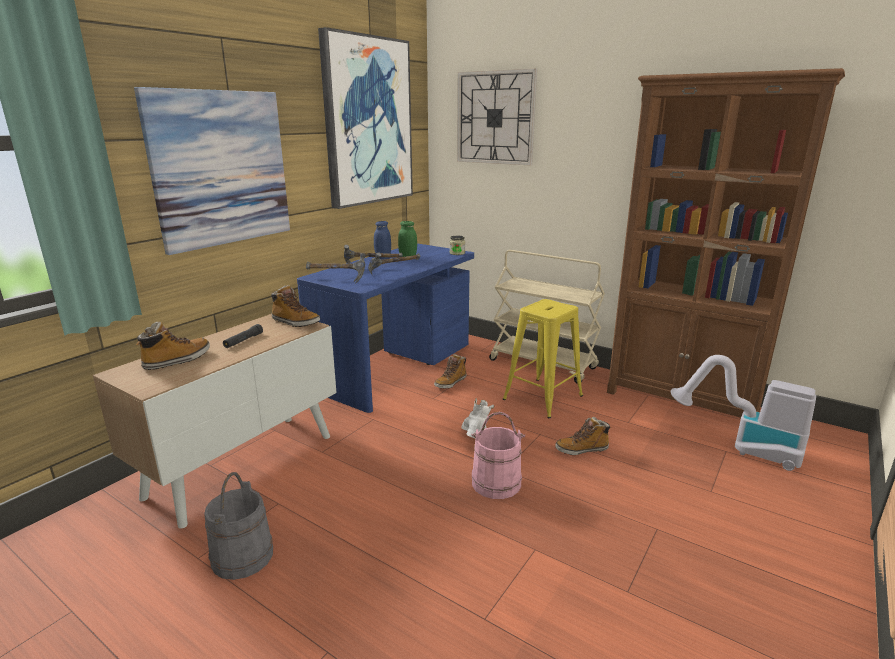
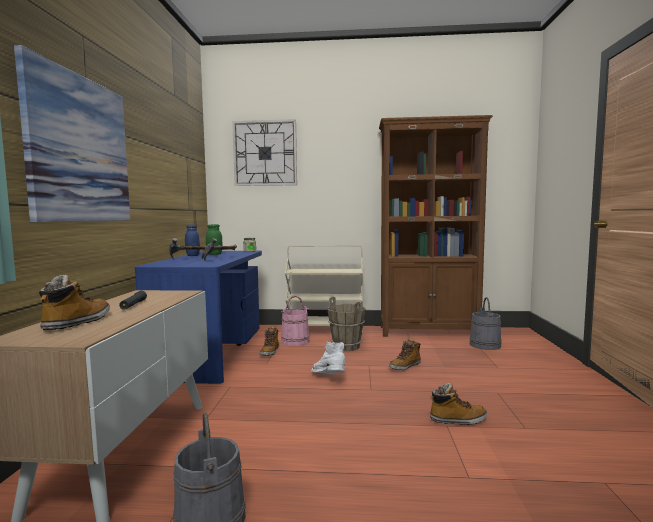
camera: 30 degrees left, 15 degrees down
boot [271,285,320,327] -> boot moved to [430,383,487,425]
hammer [306,253,365,283] -> none
picture [318,27,413,209] -> none
pink bucket [471,412,525,499] -> pink bucket moved to [281,296,310,346]
yellow stool [503,299,583,418] -> brown bucket [327,297,366,351]
vacuum cleaner [671,355,816,471] -> grey bucket [470,297,502,350]

